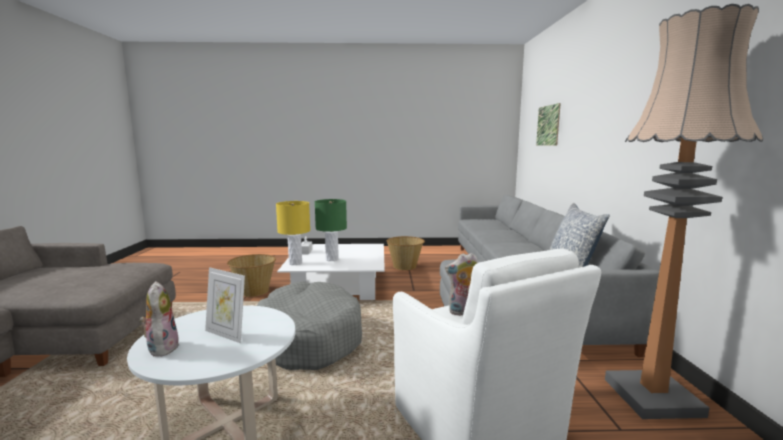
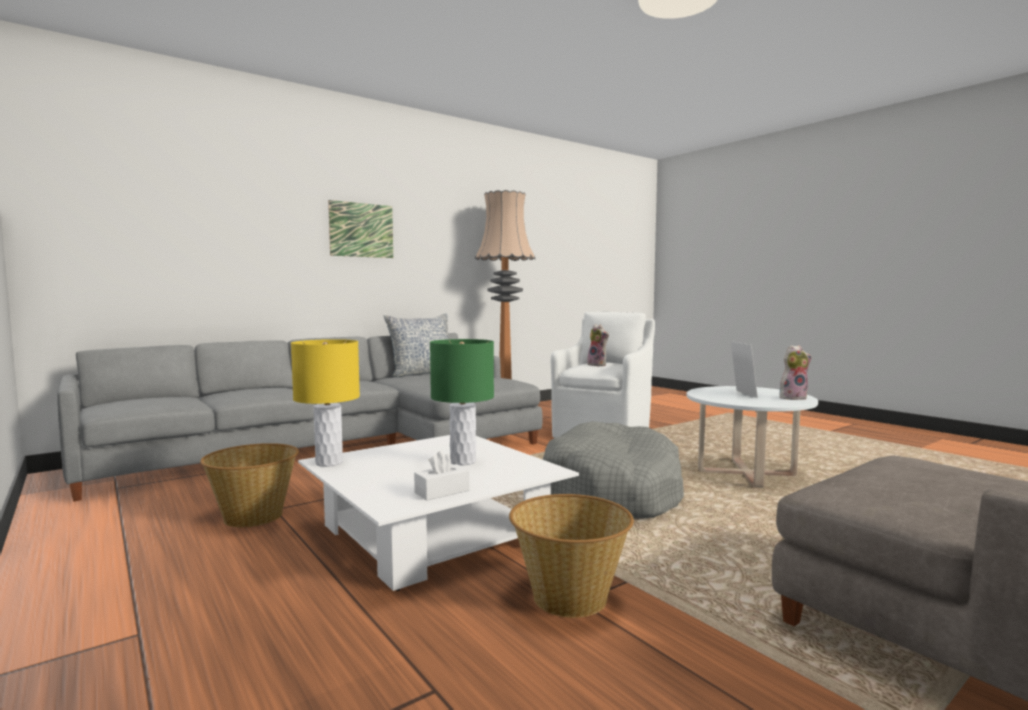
camera: 125 degrees left, 5 degrees down
plush toy [139,281,179,356] -> plush toy turned 135 degrees counterclockwise [780,345,812,400]
yellow table lamp [276,201,310,265] -> yellow table lamp moved to [291,339,360,467]
picture [536,103,561,146] -> picture moved to [328,200,393,258]

